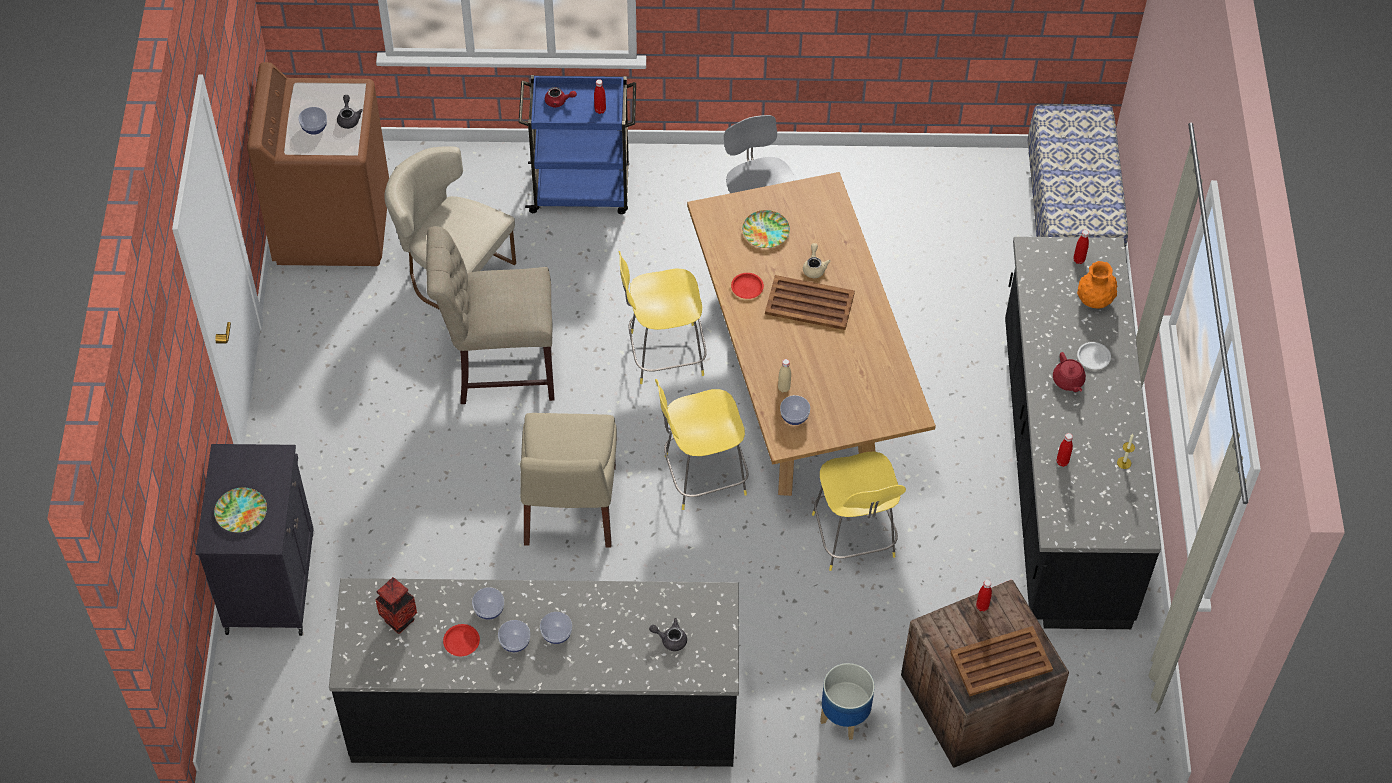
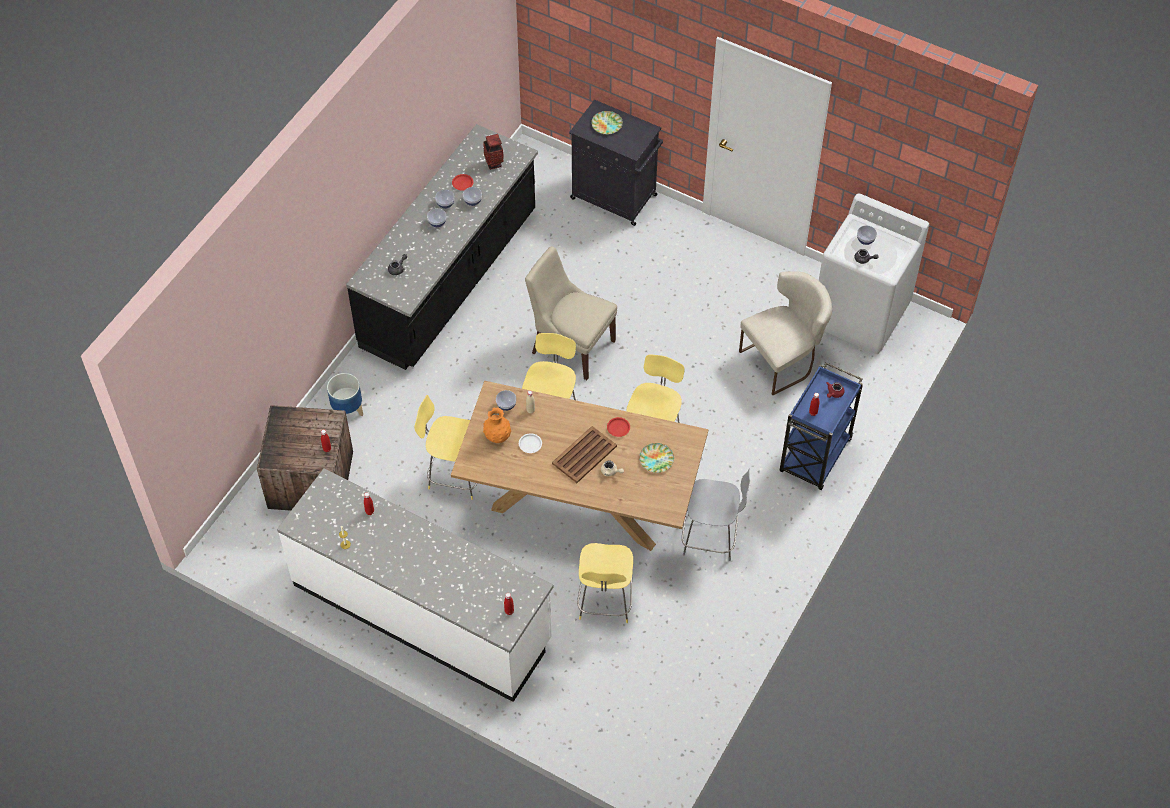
camera: 120 degrees right, 0 degrees up
brown washing machine [247,62,389,266] -> white washing machine [819,193,929,354]
beige chair [426,226,555,404] -> none
brown tray [950,626,1053,696] -> none
black counter [1005,237,1161,629] -> white counter [277,468,554,702]
bench [1027,104,1128,250] -> none
red teapot [1053,352,1086,392] -> none
orange vase [1077,261,1117,308] -> orange vase moved to [483,408,511,443]
white plate [1077,342,1111,369] -> white plate moved to [519,433,542,453]
none -> yellow stool [577,543,633,623]

